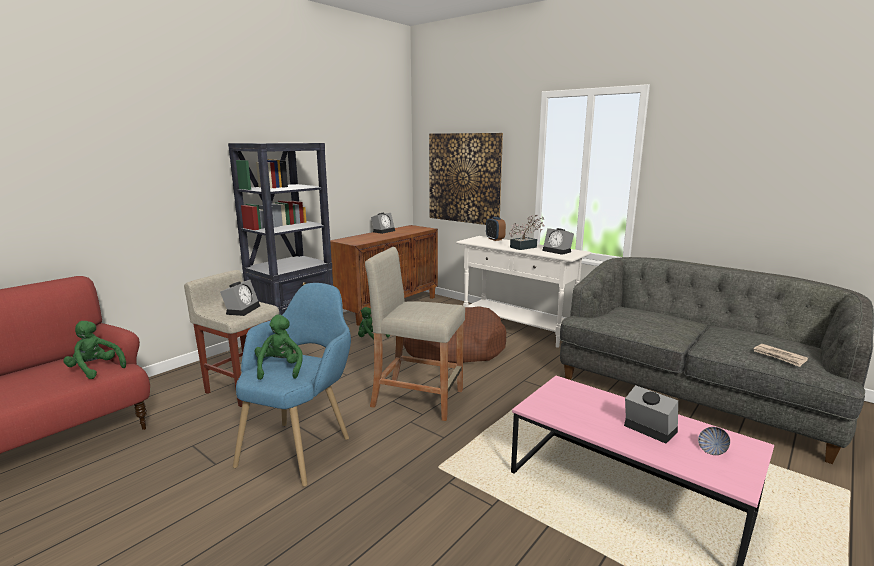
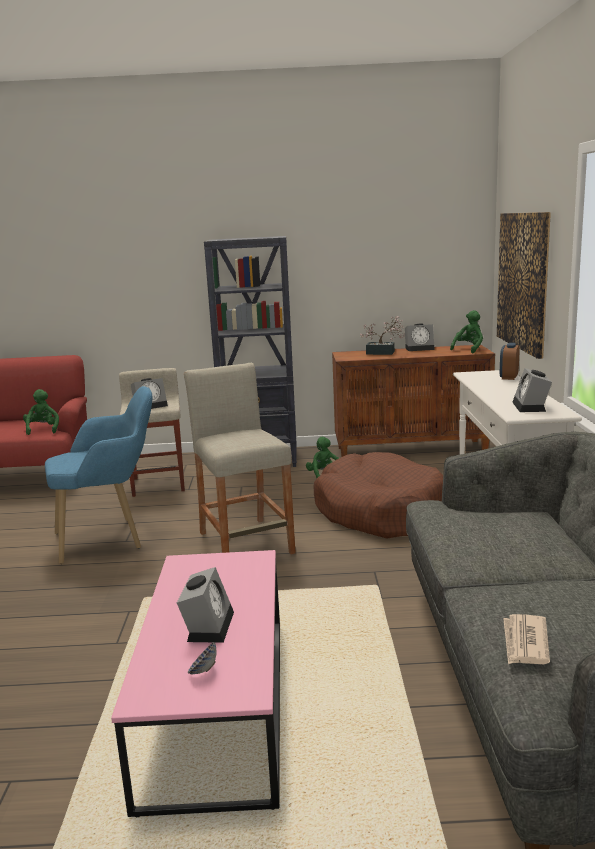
camera: 50 degrees right, 0 degrees up
green plush toy [255,315,303,380] -> green plush toy moved to [450,310,483,353]
potted plant [509,215,544,250] -> potted plant moved to [360,316,405,355]

